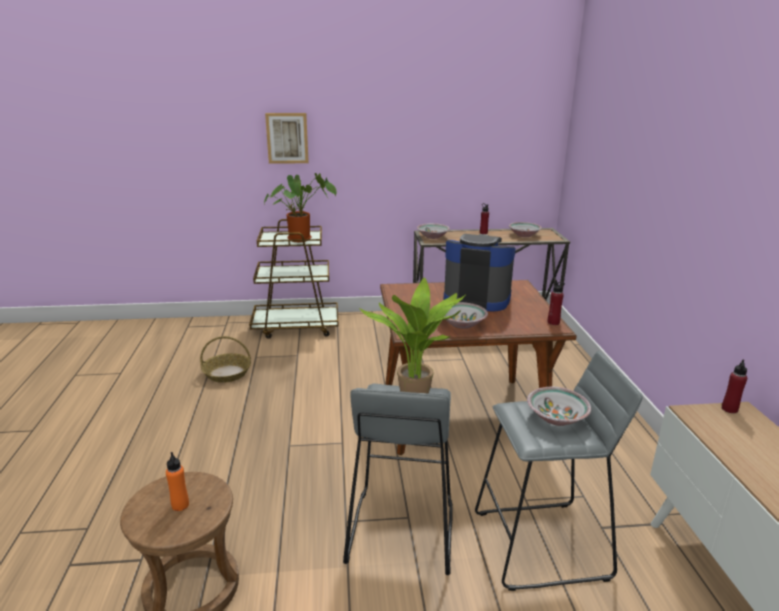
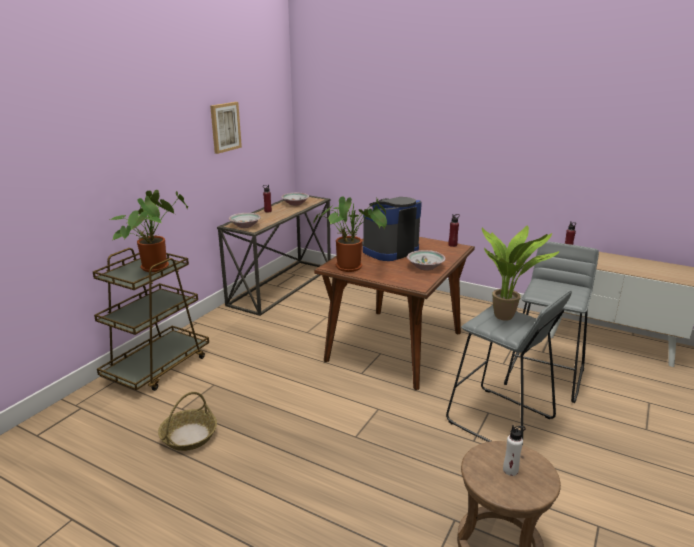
camera: 55 degrees left, 0 degrees up
orange bottle [166,452,189,511] -> white bottle [503,425,526,476]
picture [265,113,309,164] -> picture moved to [210,102,242,154]
bowl [527,387,591,426] -> none
none -> potted plant [314,197,387,272]

